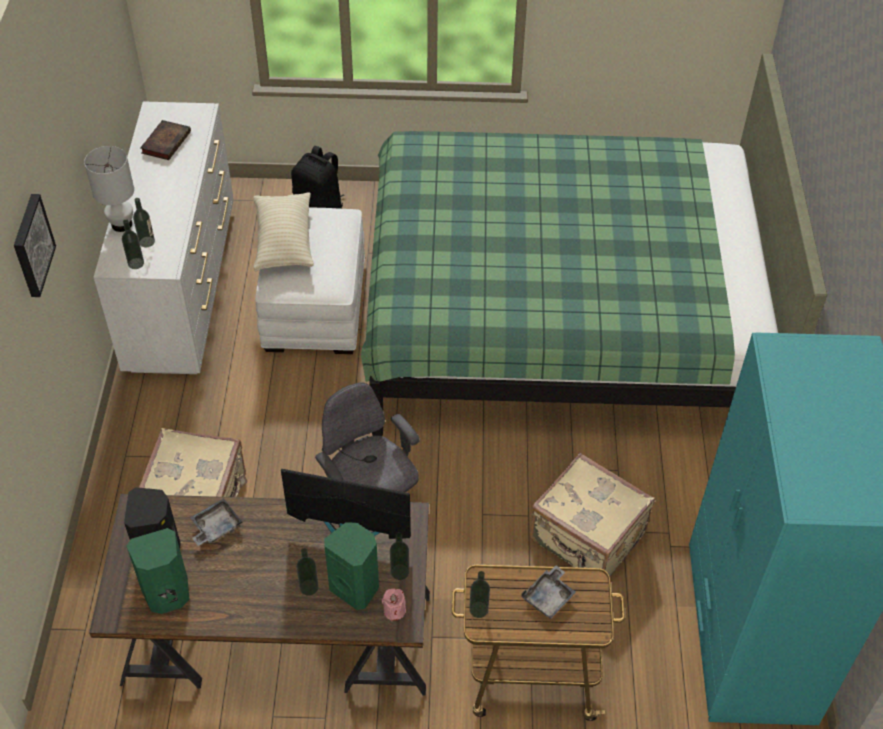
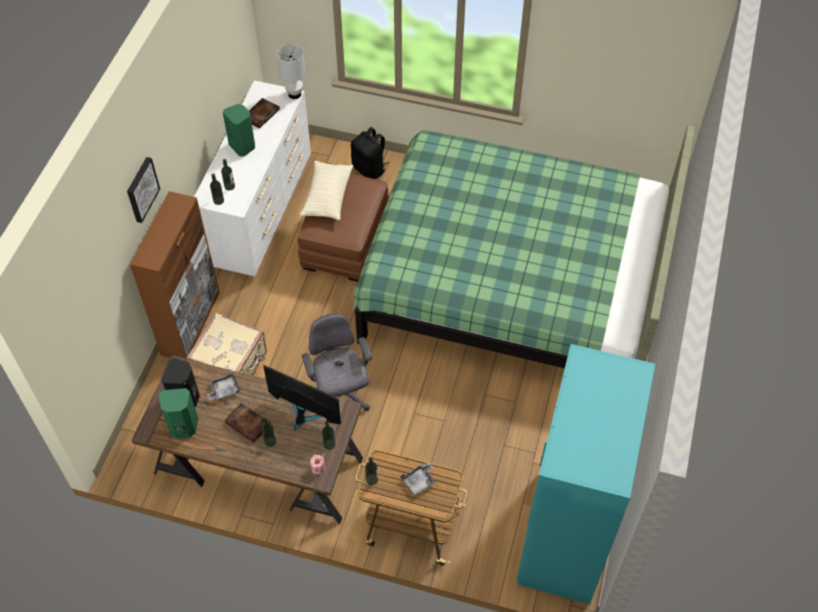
camera: 15 degrees right, 5 degrees up
white table lamp [84,146,134,232] -> white table lamp moved to [277,44,305,99]
white ottoman [255,207,365,354] -> brown ottoman [298,174,389,282]
green speaker [324,522,379,610] -> green speaker moved to [223,104,255,156]
beige suitcase [530,453,654,577] -> none
none -> brown cabinet [130,191,220,359]
none -> book [224,403,271,443]

